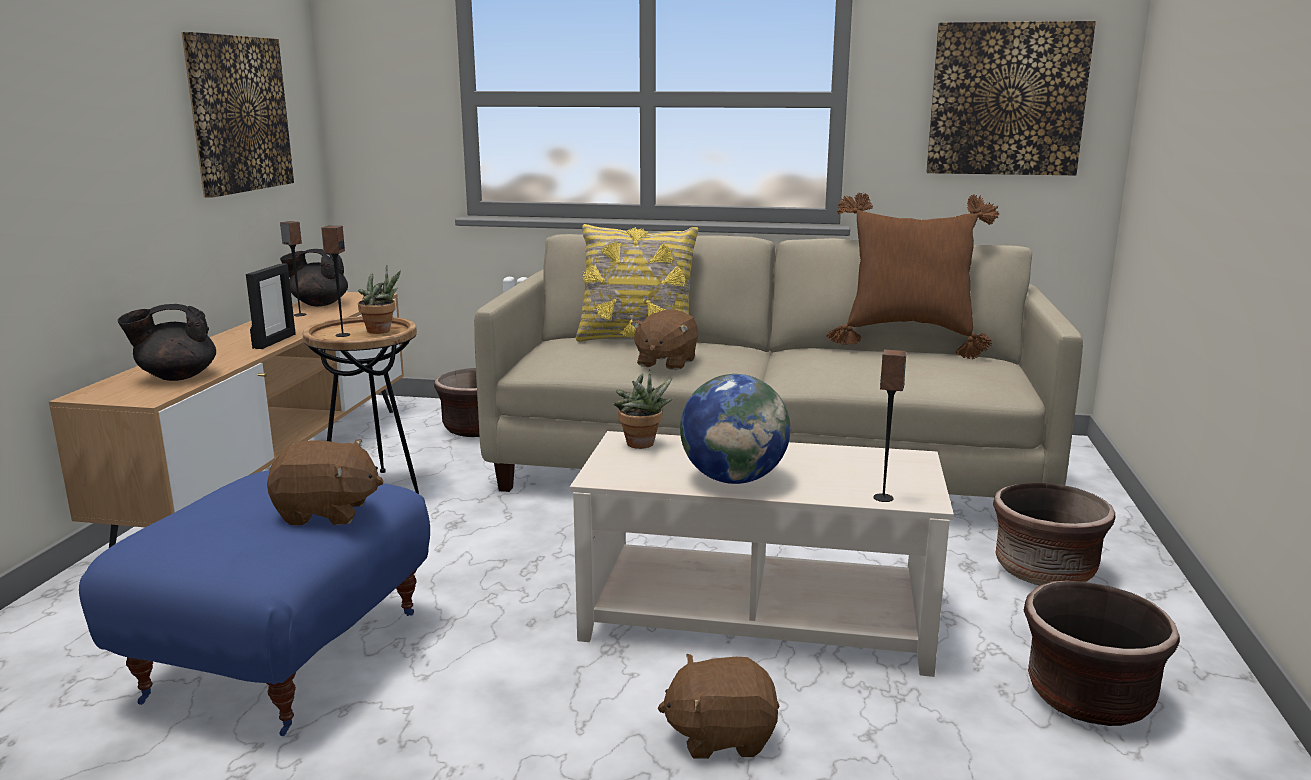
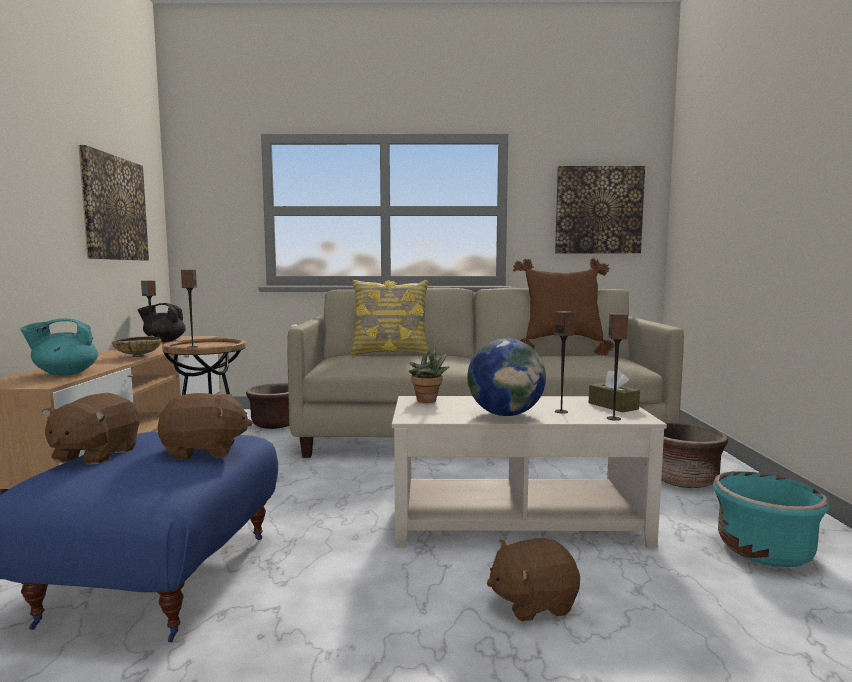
camera: 10 degrees left, 10 degrees down
black teapot [118,304,216,381] -> turquoise teapot [20,318,98,376]
picture frame [246,263,296,349] -> beige bowl [112,336,162,357]
potted plant [358,265,401,334] -> none
brown plush toy [631,309,698,370] -> brown plush toy moved to [42,393,140,464]
brown planter [1024,580,1180,726] -> turquoise planter [712,471,830,567]
none -> speaker [554,311,575,413]
none -> brown tissue box [589,370,640,412]

